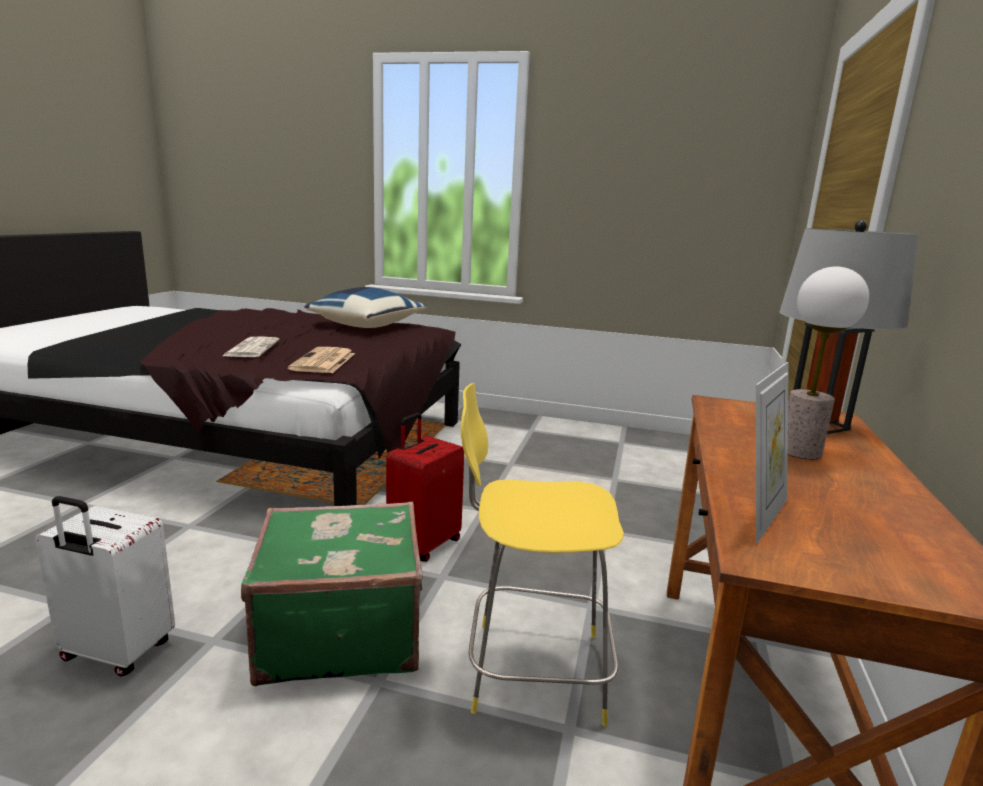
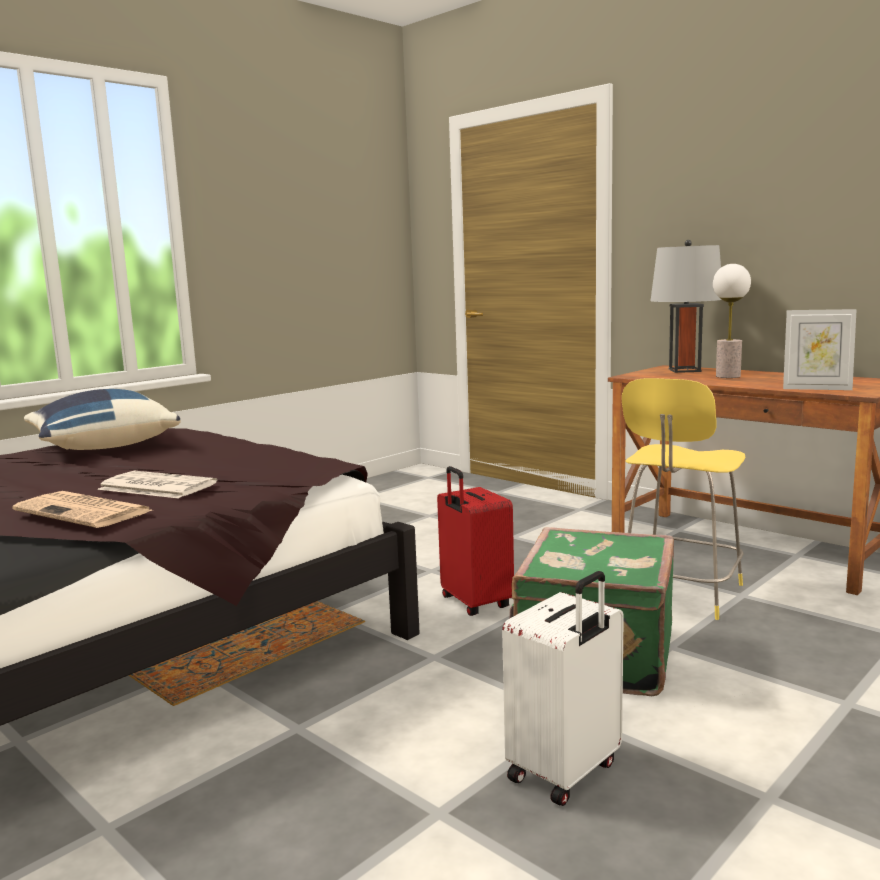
camera: 60 degrees left, 5 degrees down
newspaper [288,347,355,373] -> newspaper moved to [12,491,152,528]
picture frame [756,362,789,544] -> picture frame turned 135 degrees clockwise [783,309,857,390]

